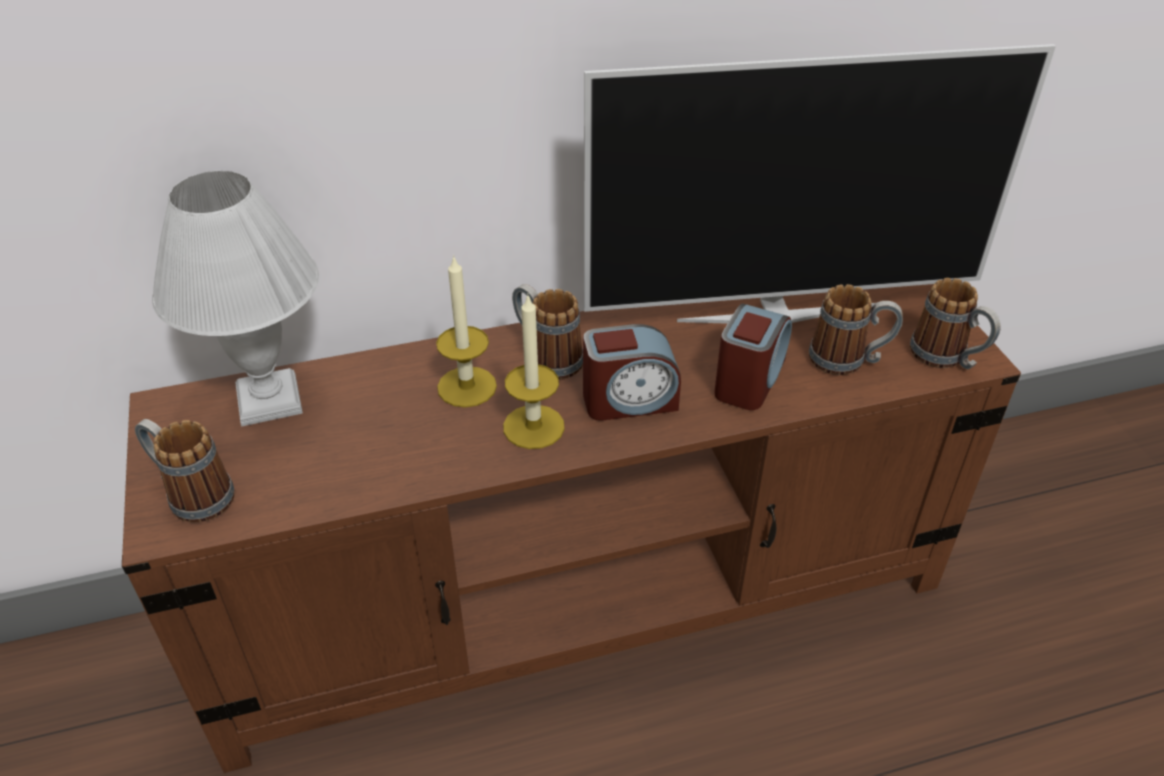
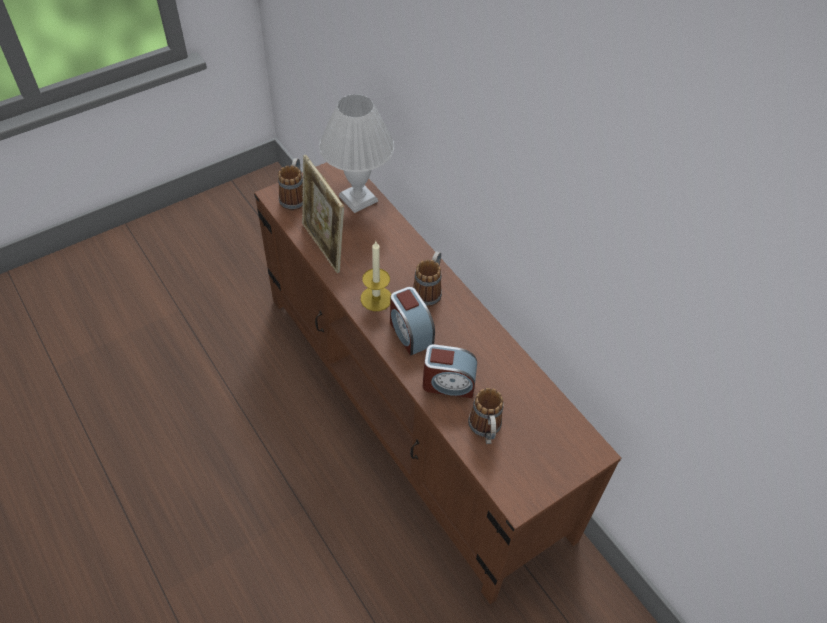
camera: 70 degrees right, 10 degrees up
candle [436,255,497,408] -> none
television [584,44,1056,324] -> none
mug [910,278,1001,369] -> none
none -> picture frame [302,155,344,273]

